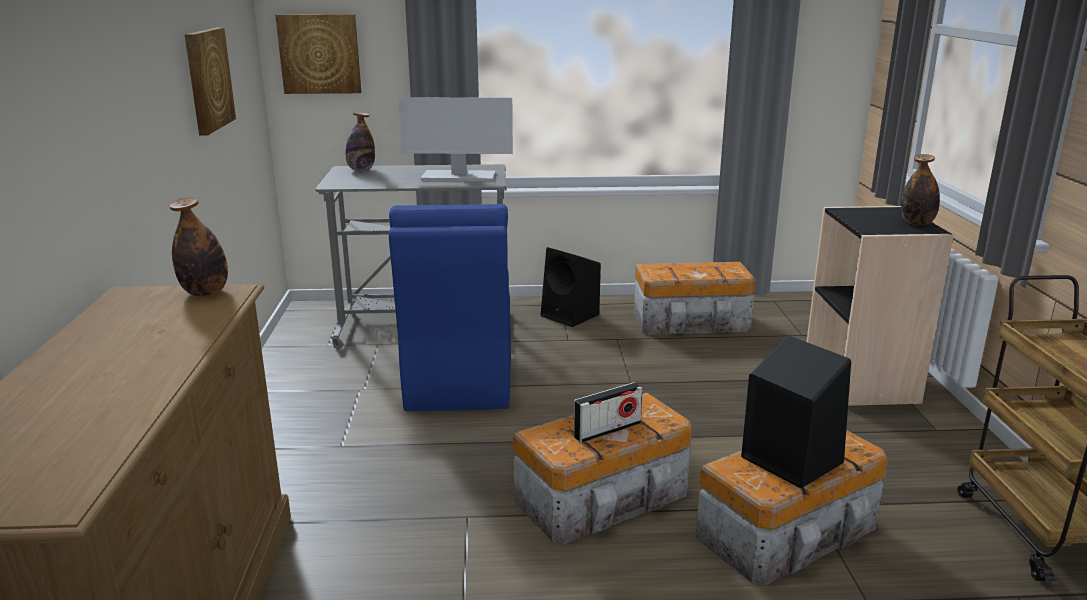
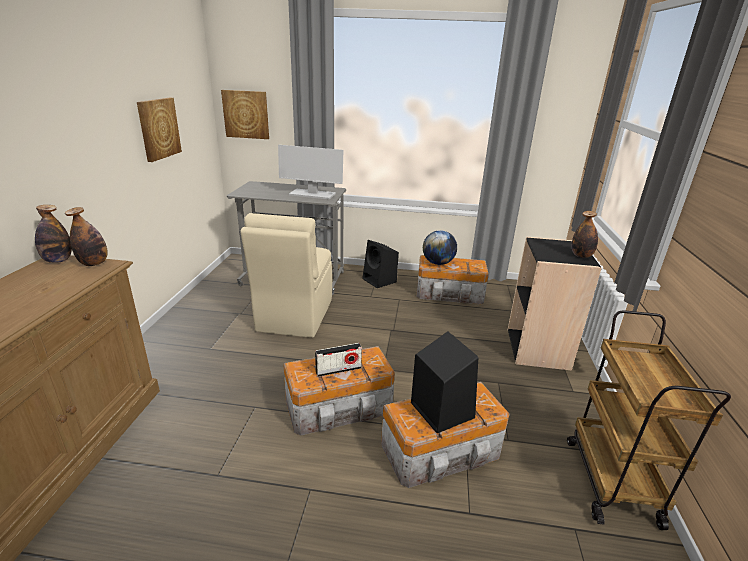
camera: 10 degrees right, 5 degrees up
bottle [345,112,375,171] -> bottle moved to [35,205,72,263]
blue chair [389,204,511,411] -> beige chair [240,213,332,338]
none -> globe [423,230,457,265]

